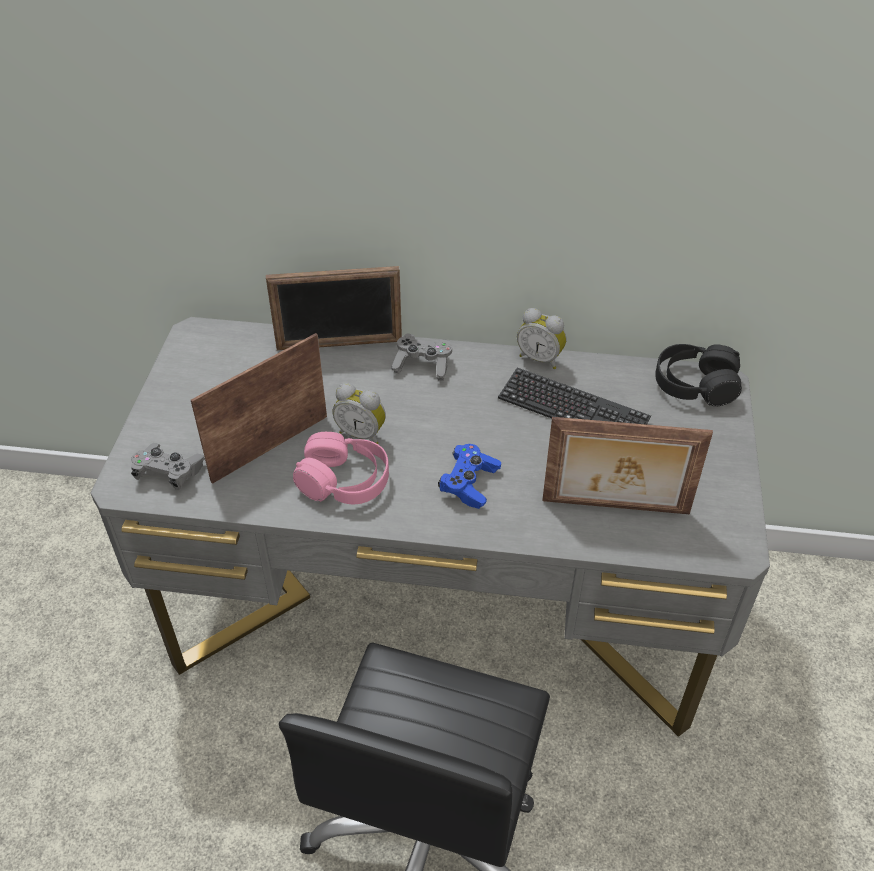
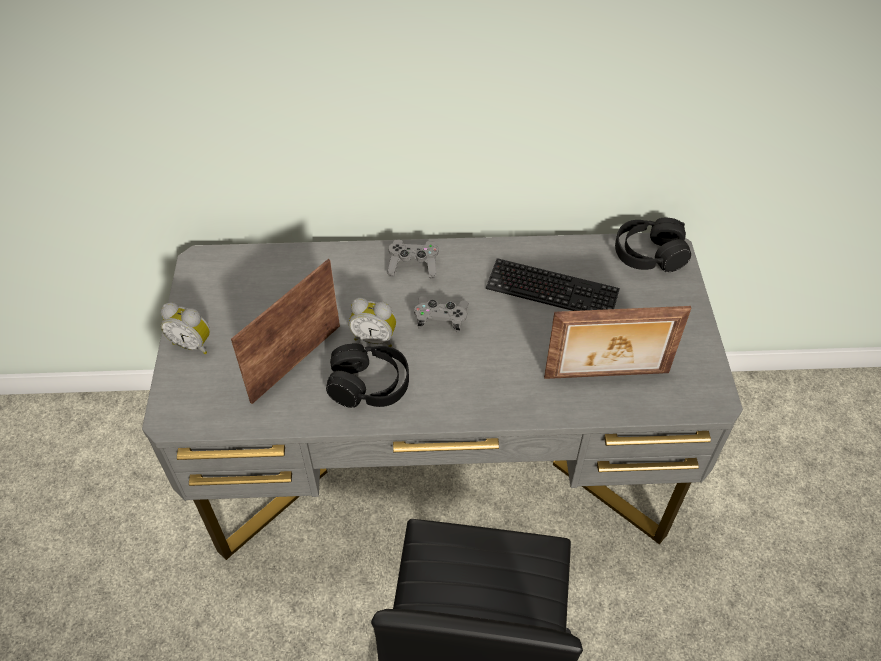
camera: 10 degrees left, 5 degrees up
grey game controller [131,443,205,490] -> grey game controller moved to [414,296,469,333]
picture frame [266,266,402,350] -> none
pink headphones [293,432,389,504] -> black headphones [326,343,409,408]
blue game controller [438,444,501,509] -> none
alarm clock [517,308,566,369] -> alarm clock moved to [161,302,210,354]

